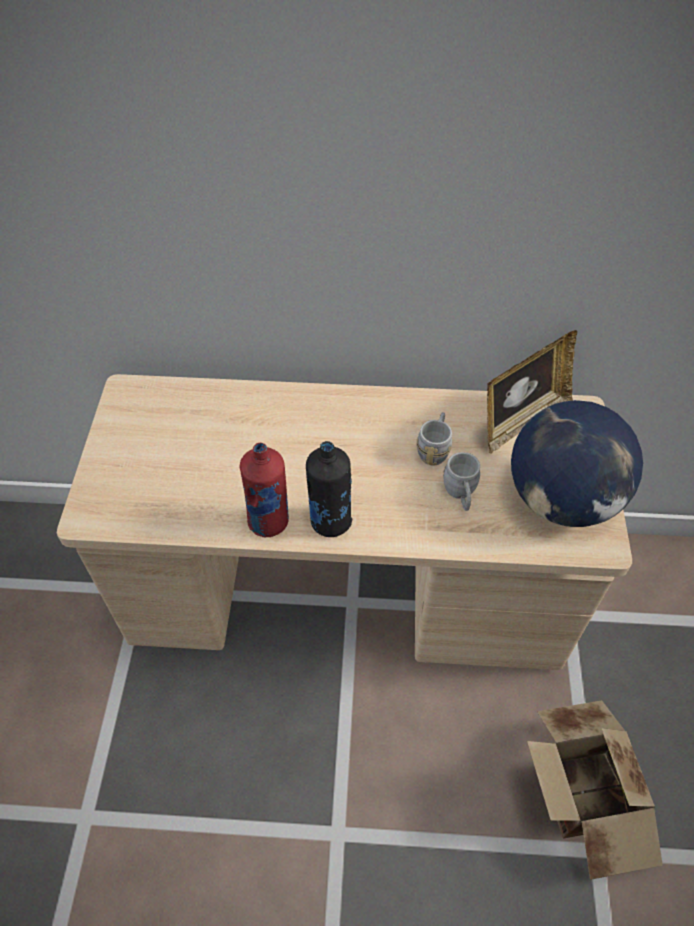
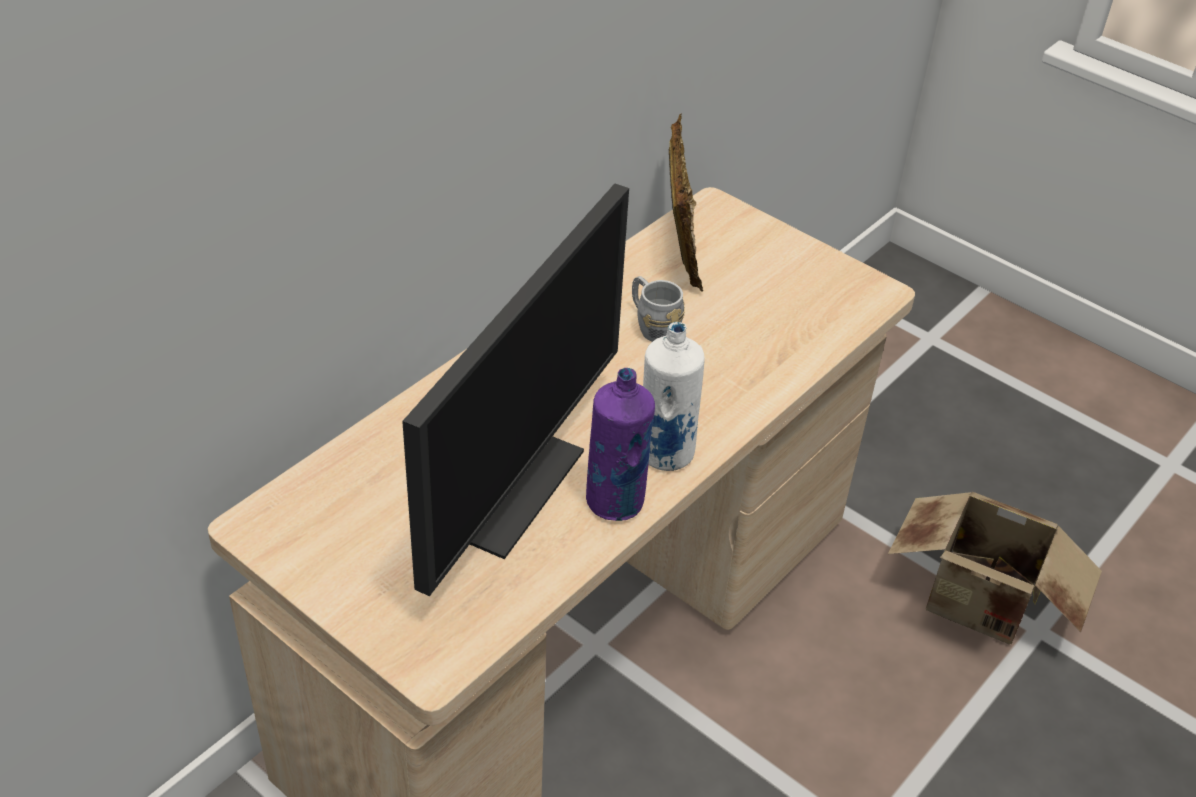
camera: 55 degrees left, 10 degrees down
red bottle [239,443,289,537] -> purple bottle [586,368,655,521]
black bottle [306,441,352,537] -> white bottle [643,322,705,471]
grey mug [443,452,480,511] -> none
globe [511,400,643,527] -> none
none -> monitor [402,184,629,596]

